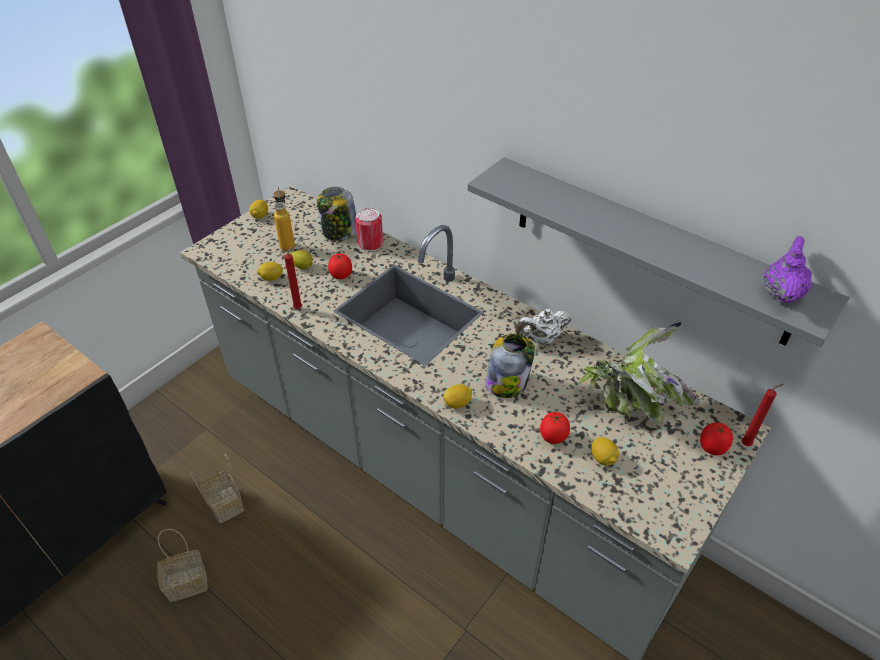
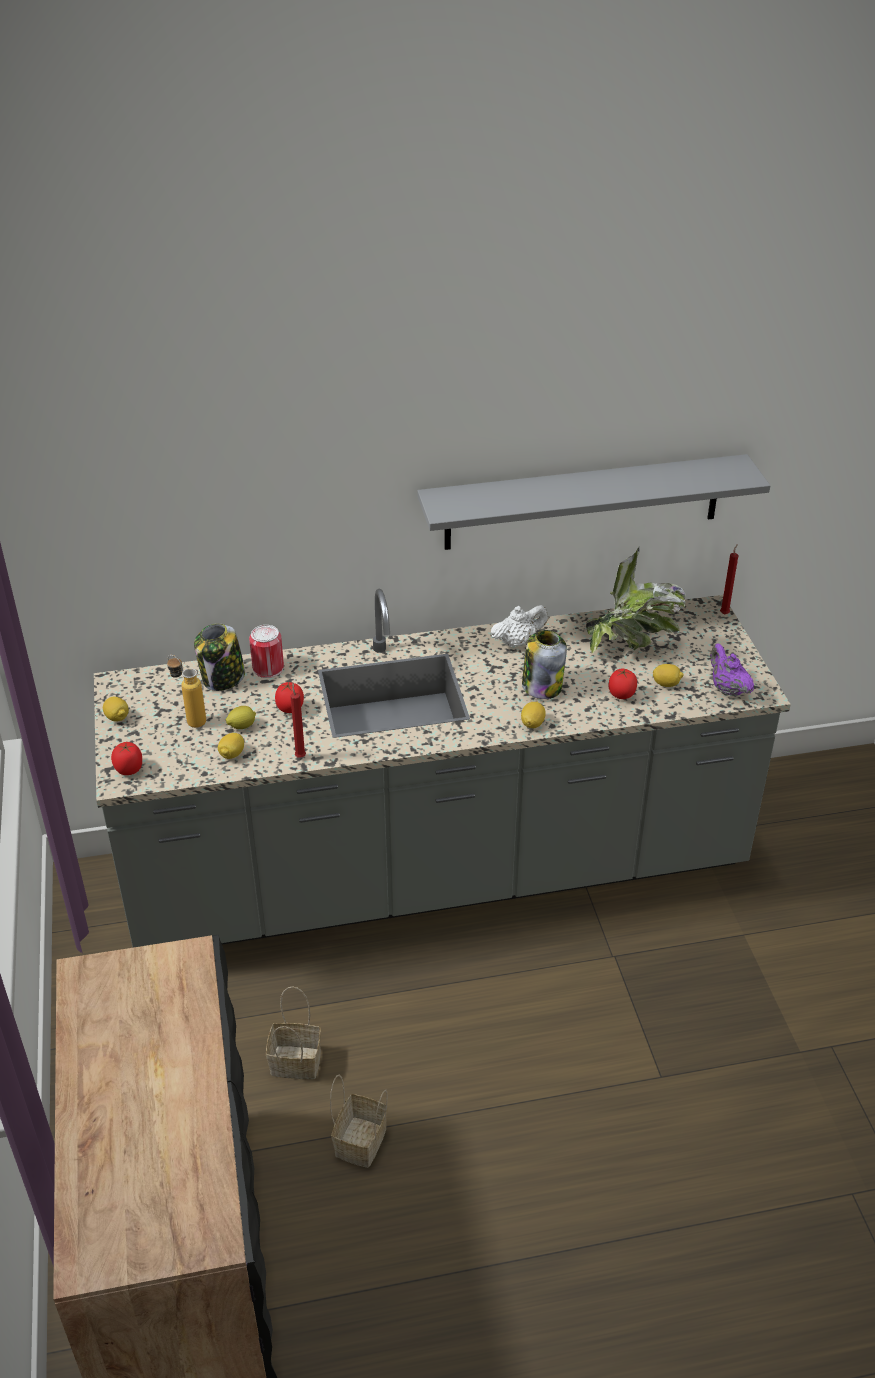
camera: 50 degrees left, 5 degrees down
white teapot [515,309,571,345] -> white teapot turned 135 degrees counterclockwise [491,605,548,648]
tomato [700,423,733,455] -> tomato moved to [111,742,142,775]
purple teapot [763,236,812,303] -> purple teapot moved to [710,643,754,697]

